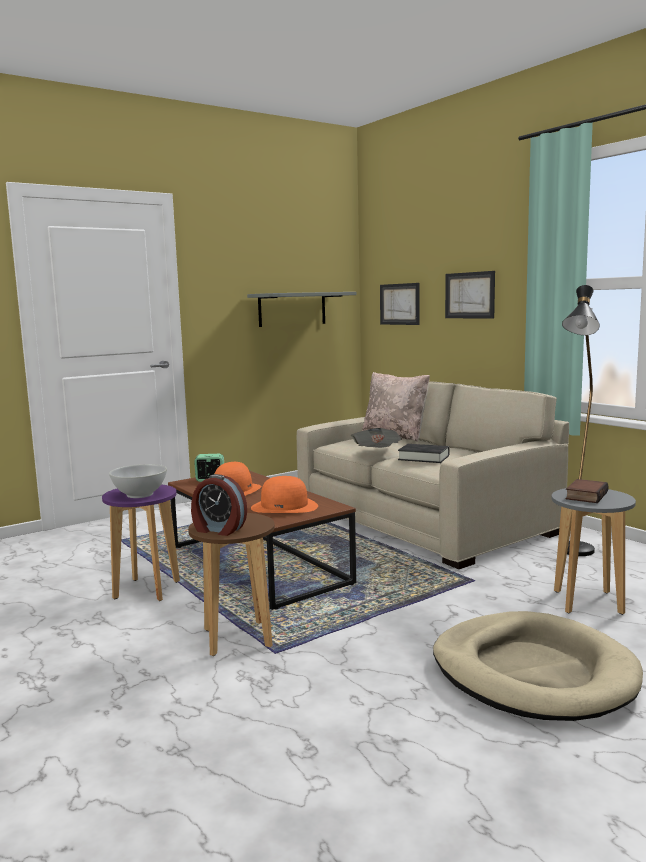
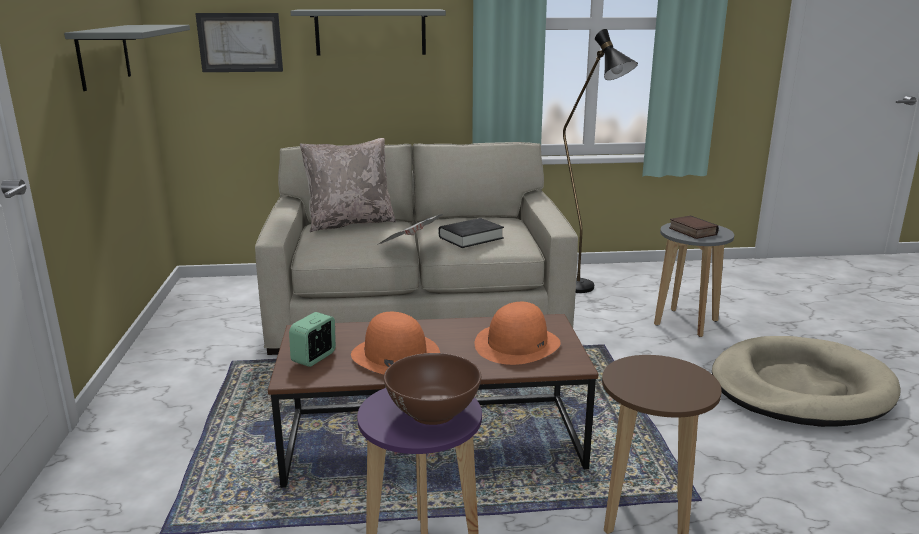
camera: 60 degrees left, 10 degrees up
white bowl [109,464,167,498] -> brown bowl [384,353,481,425]
alarm clock [191,474,247,536] -> none
picture [445,271,495,318] -> grey shelf [290,9,446,56]

